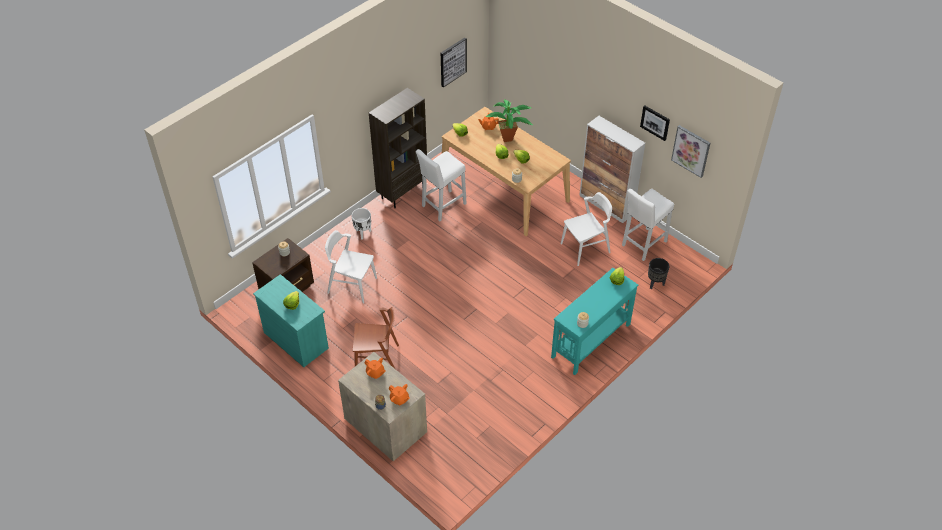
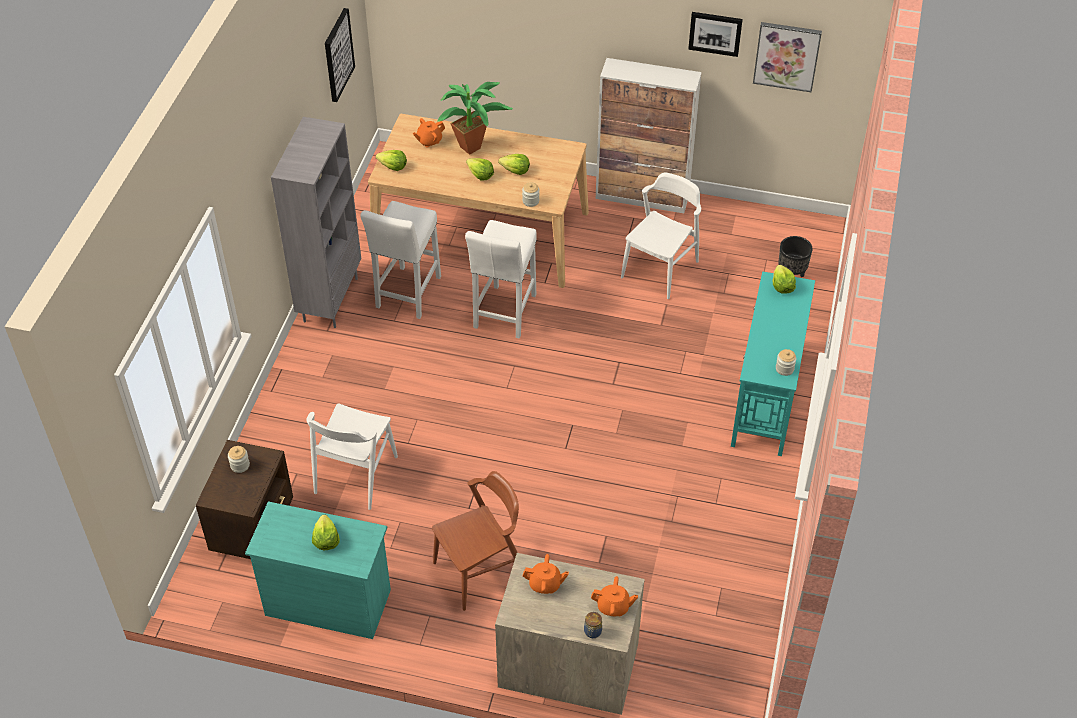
camera: 30 degrees left, 0 degrees up
white chair [325,230,377,304] -> white chair turned 60 degrees counterclockwise [307,403,398,510]
white planter [351,208,371,240] -> none
brown bookcase [369,88,427,208] -> grey bookcase [271,117,361,328]
white stool [622,189,674,261] -> white stool moved to [465,220,537,339]

